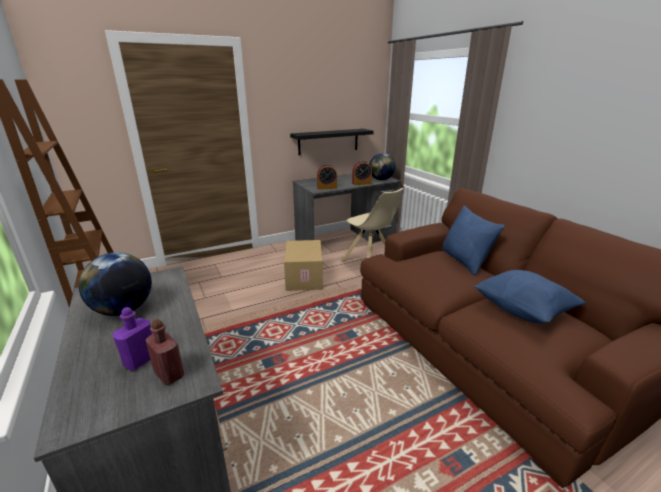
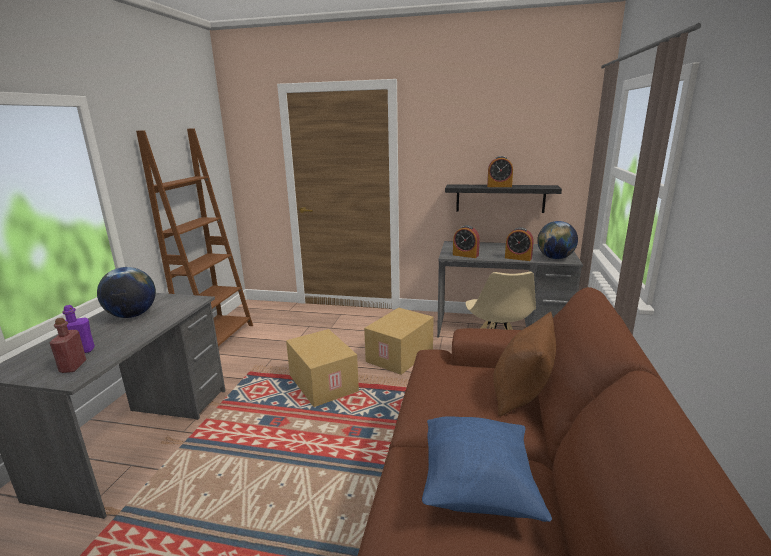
camera: 40 degrees right, 5 degrees down
blue pillow [442,205,505,275] -> brown pillow [493,311,556,416]
none -> cardboard box [286,329,359,407]
none -> alarm clock [487,156,513,187]

